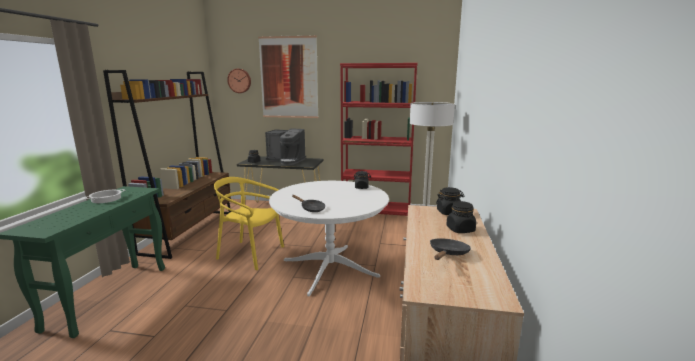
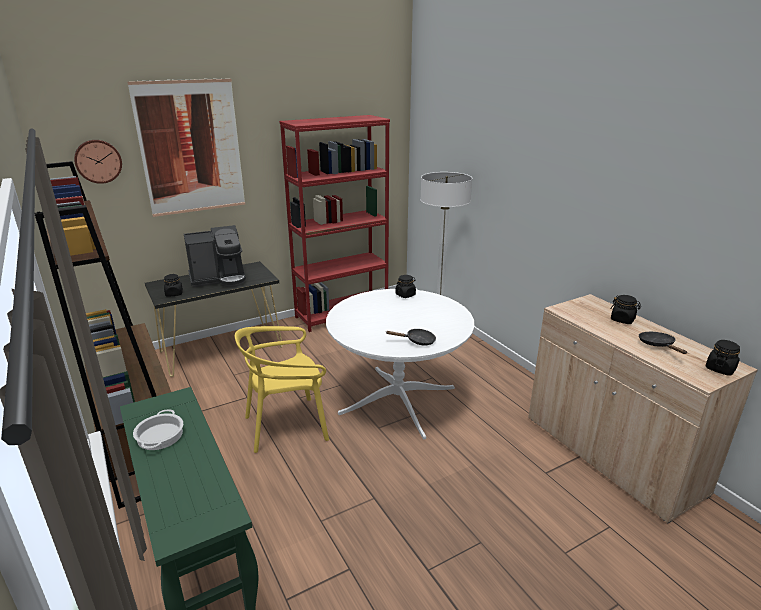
camera: 40 degrees left, 10 degrees up
black jar [436,187,464,215] -> black jar moved to [705,340,740,375]

